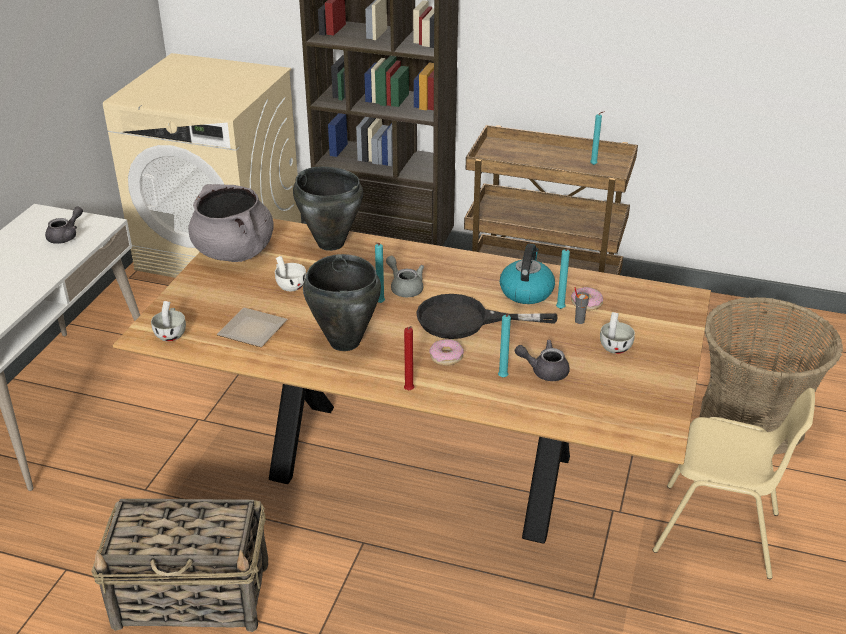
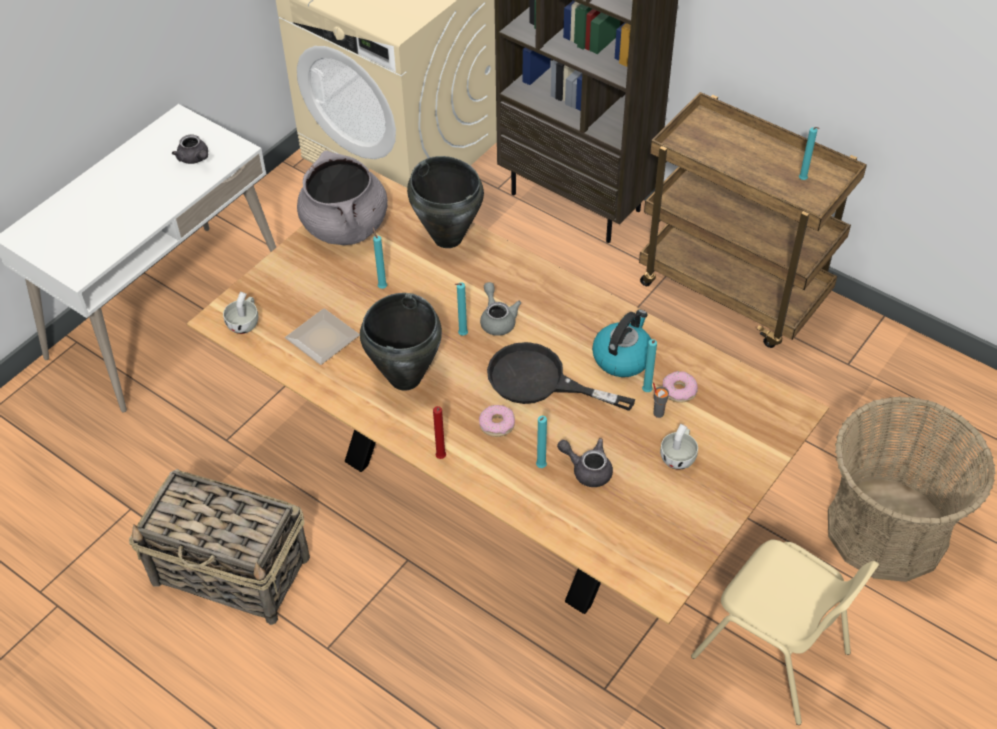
camera: 20 degrees right, 15 degrees up
grey teapot [45,206,83,244] -> grey teapot turned 90 degrees clockwise [172,135,208,164]
white cup [275,256,306,291] -> turquoise candle [373,227,387,289]

